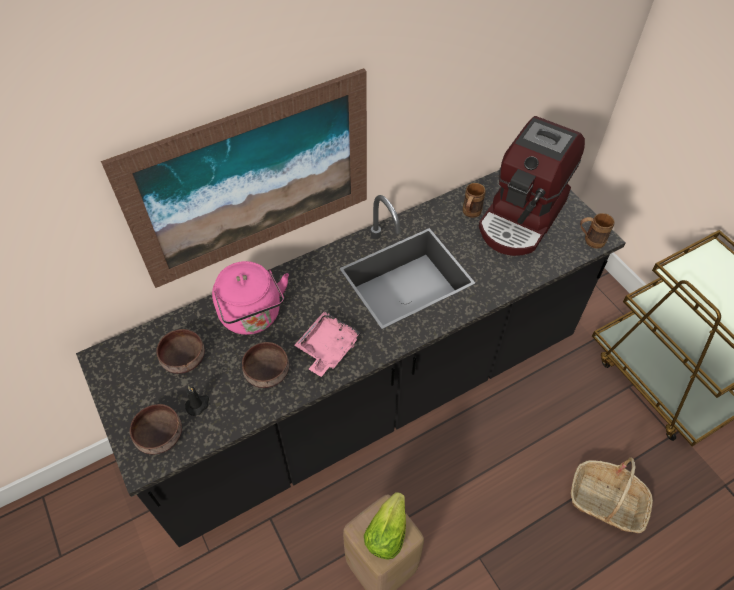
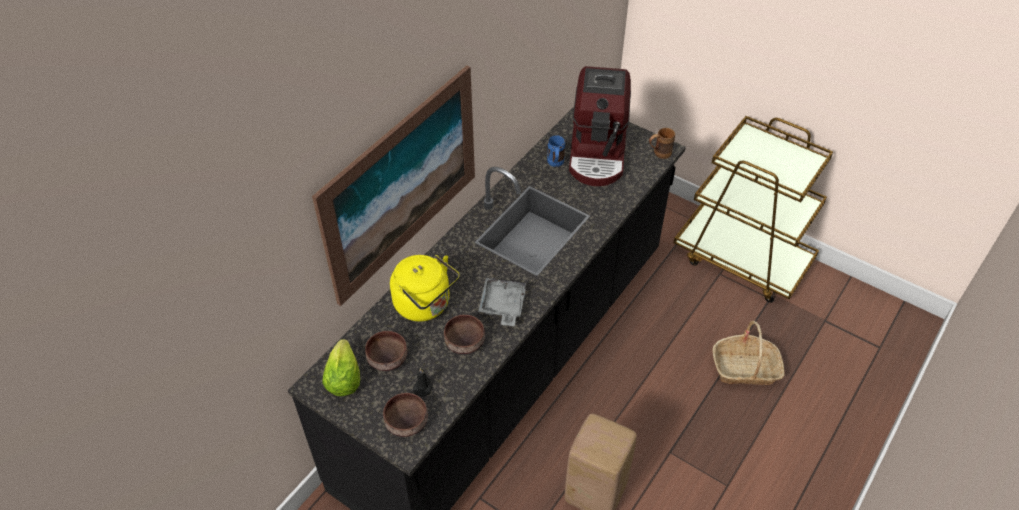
camera: 25 degrees left, 5 degrees down
pink kettle [212,261,289,335] -> yellow kettle [390,255,460,321]
pink tray [294,312,362,377] -> grey tray [478,278,526,326]
lettuce [364,492,406,560] -> lettuce moved to [322,339,360,396]
brown mug [463,183,486,218] -> blue mug [547,135,565,167]

